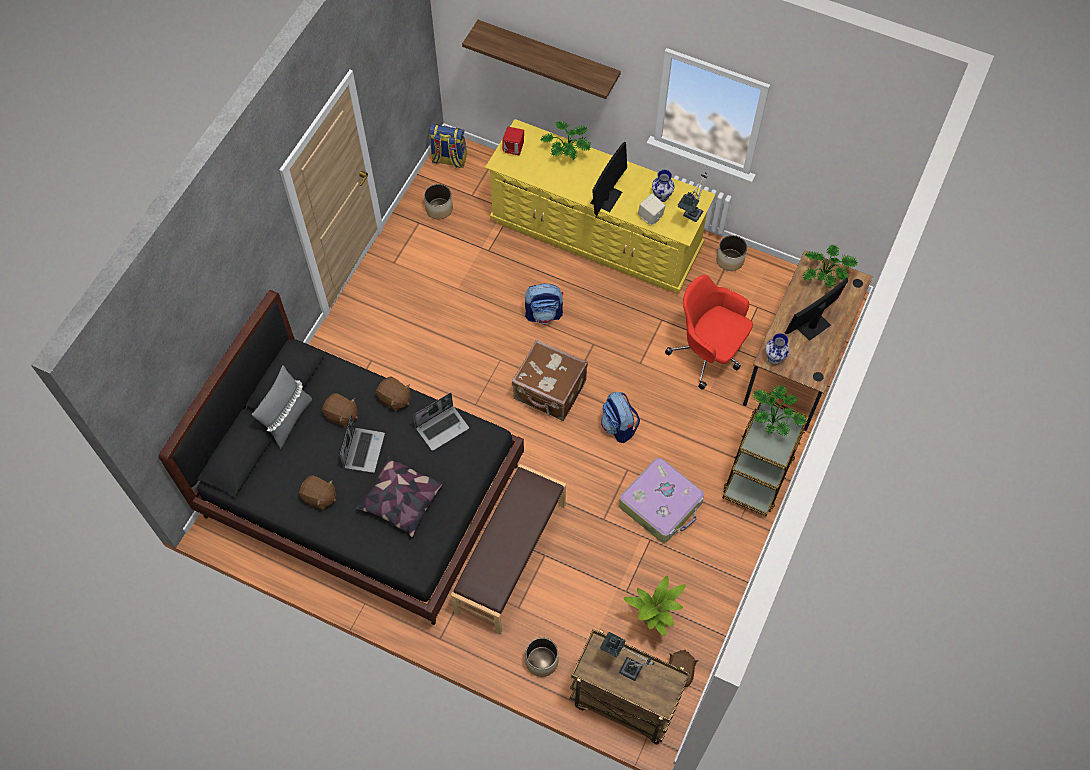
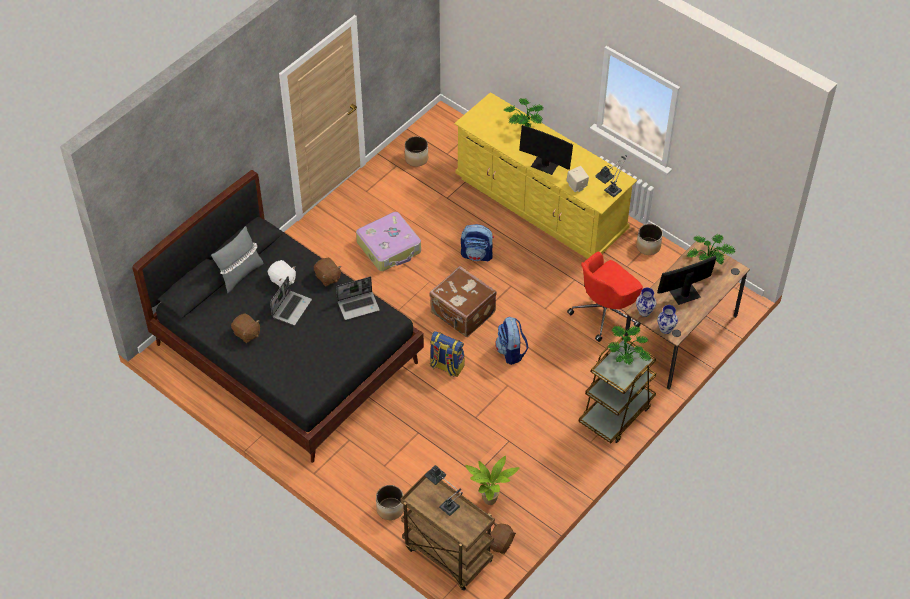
camera: 15 degrees right, 10 degrees down
brown plush toy [322,393,358,428] -> white plush toy [268,260,296,287]
pillow [356,456,444,537] -> none
backpack [429,124,467,168] -> backpack moved to [430,331,465,377]
brown bench [451,464,566,635] -> none
shelf [462,20,621,99] -> none
red speaker [502,127,524,155] -> none
monitor [591,142,627,216] -> monitor turned 75 degrees clockwise [519,125,573,175]
suitcase [619,458,704,543] -> suitcase moved to [356,212,421,271]
vase [652,170,675,202] -> vase moved to [657,305,678,334]
red office chair [665,275,753,390] -> red office chair turned 90 degrees counterclockwise [567,252,643,342]

